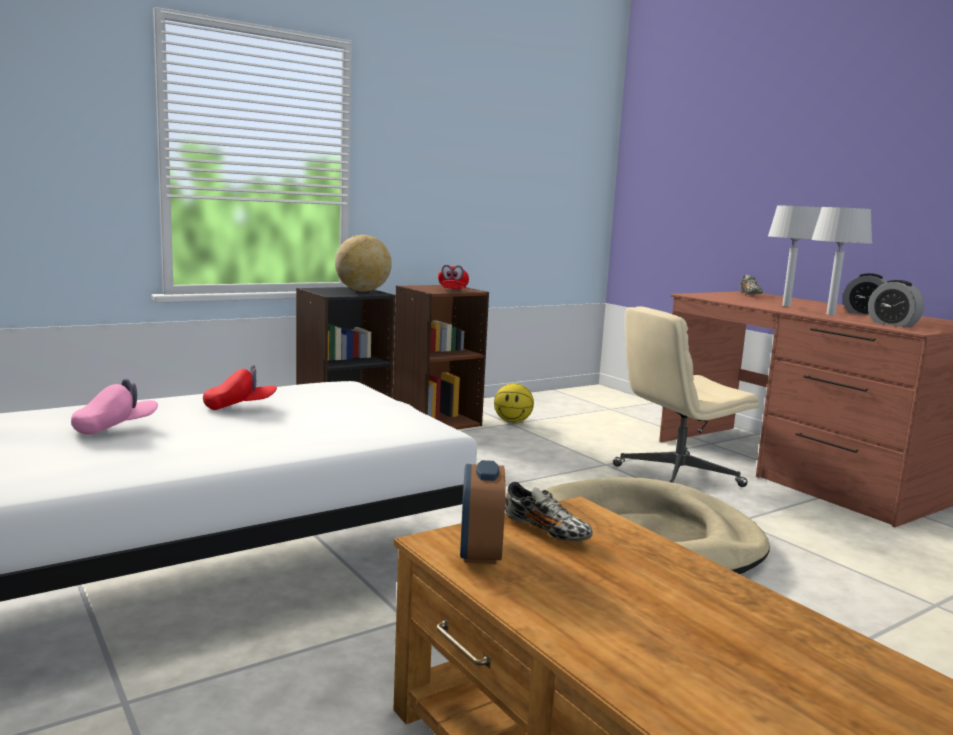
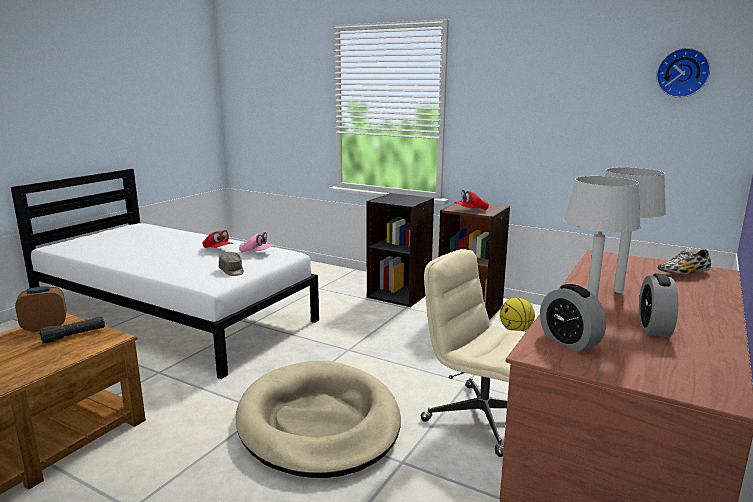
camera: 65 degrees right, 5 degrees up
pink cap [71,379,158,435] -> pink cap moved to [239,232,275,253]
globe [335,235,392,292] -> none
shoe [505,481,593,541] -> black flashlight [39,317,105,344]
alarm clock [868,280,924,327] -> alarm clock turned 60 degrees counterclockwise [540,284,606,352]
none -> grey cap [219,252,244,276]
none -> wall clock [656,48,710,98]

